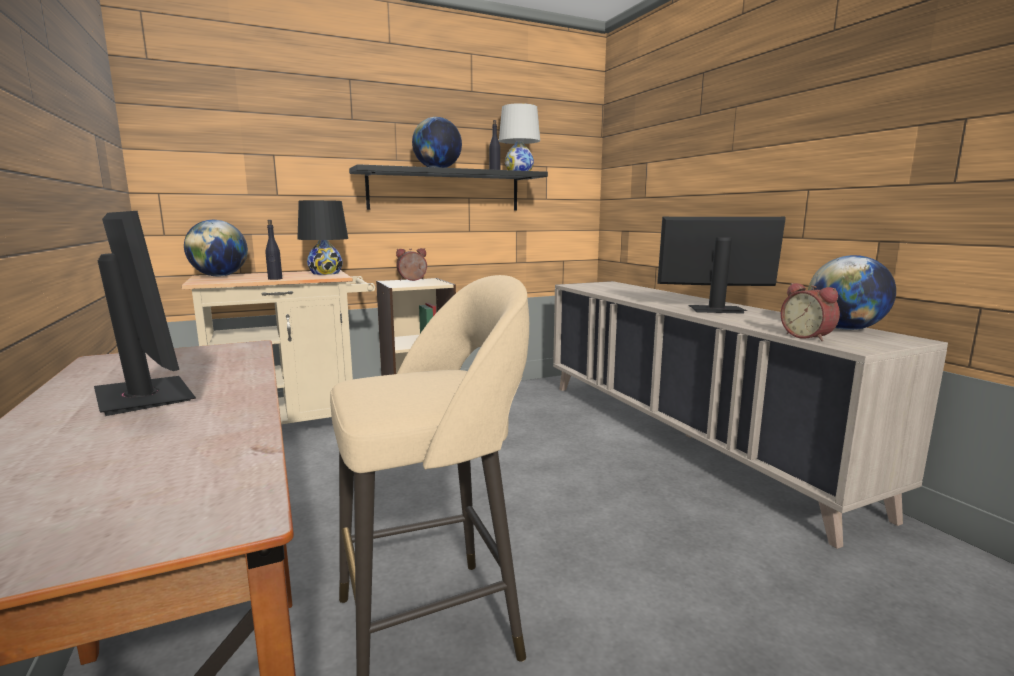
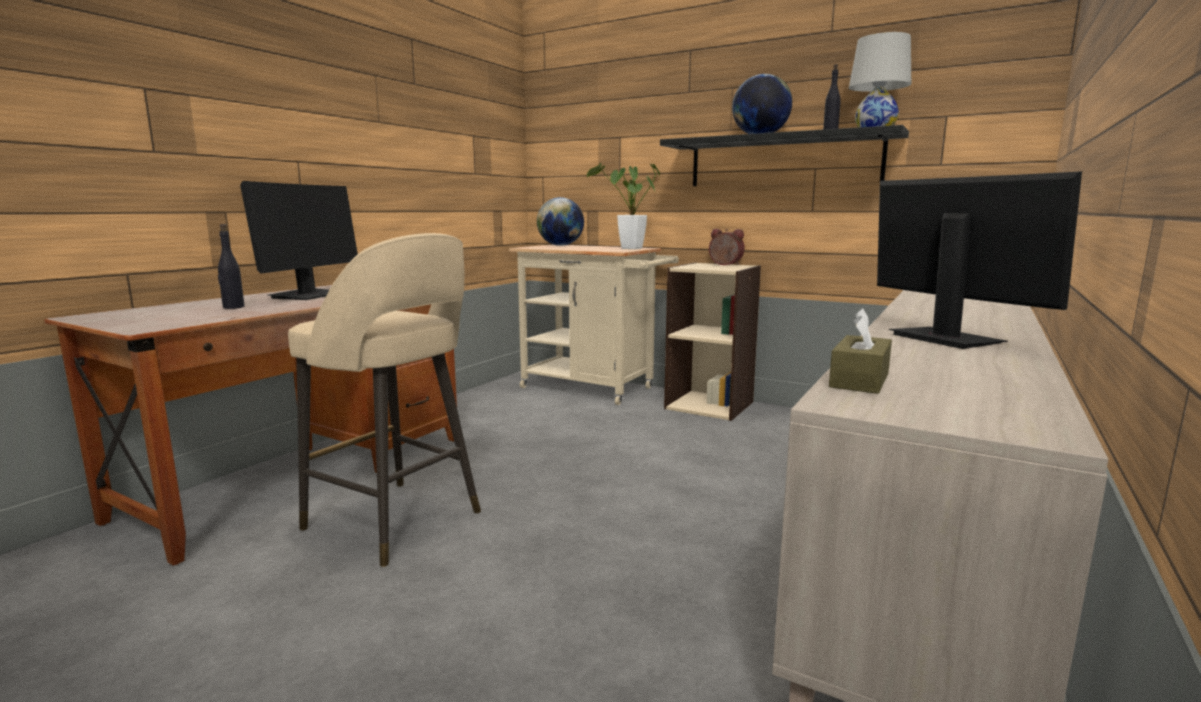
camera: 55 degrees right, 0 degrees up
black bottle [265,220,282,280] -> black bottle moved to [218,224,245,309]
black table lamp [297,200,348,275] -> potted plant [587,163,660,249]
alarm clock [781,283,840,341] -> brown tissue box [829,308,892,394]
globe [808,255,896,330] -> none

